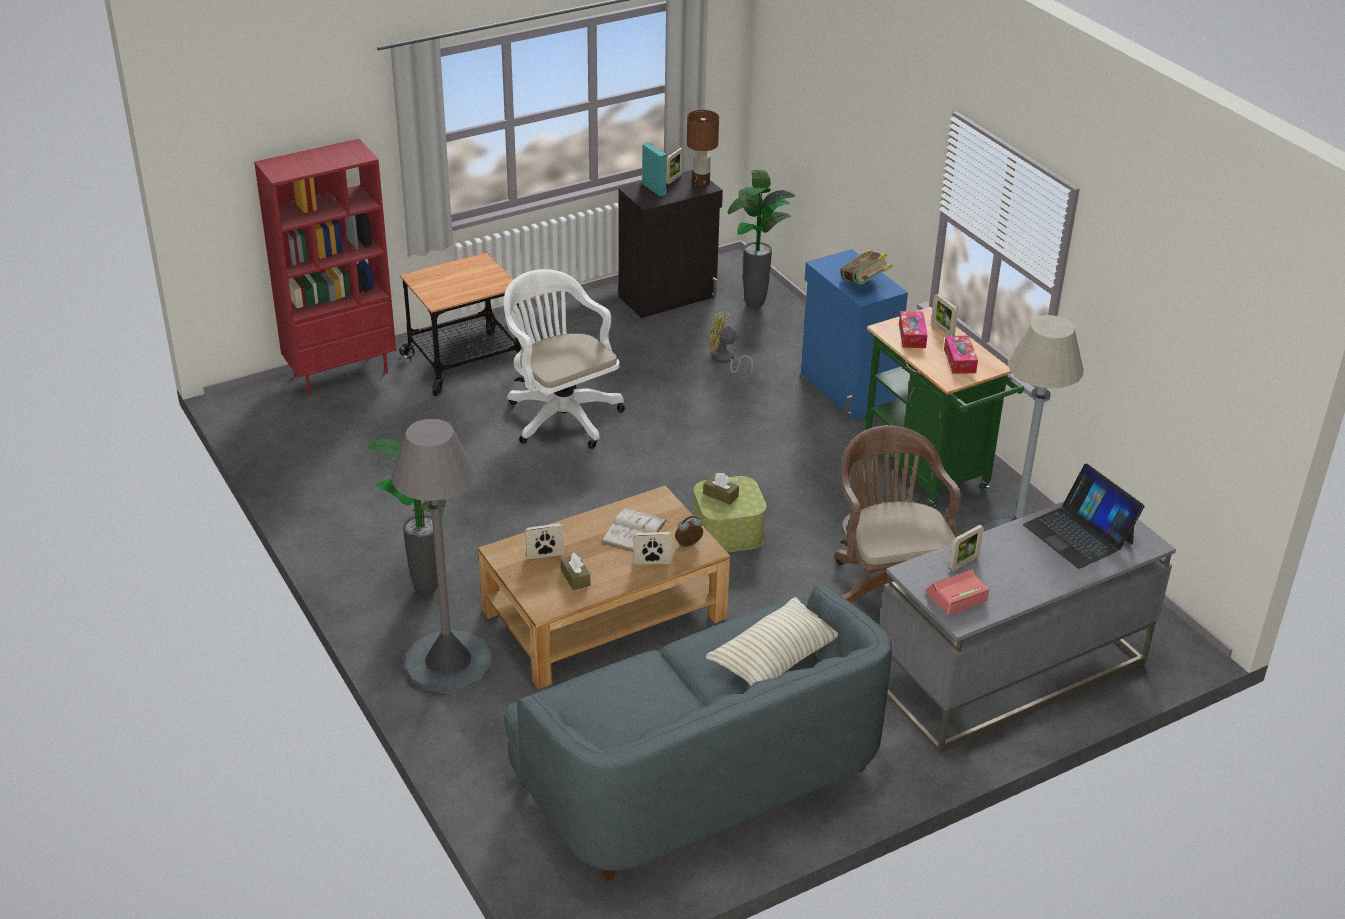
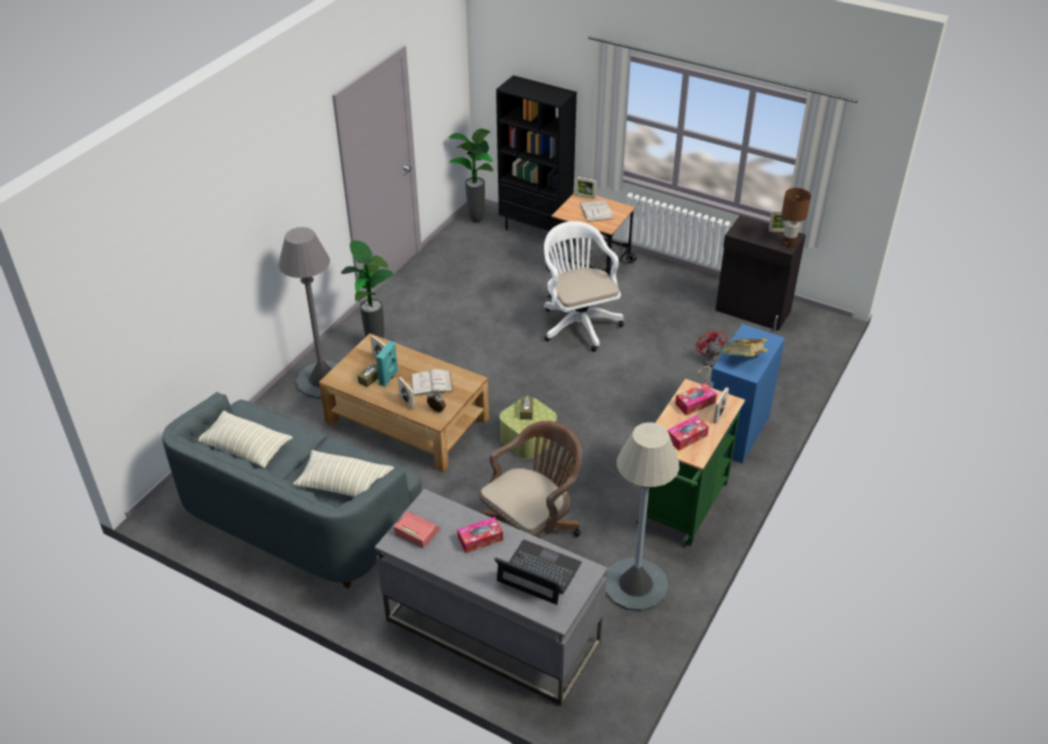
camera: 60 degrees right, 5 degrees up
red bookcase [254,139,396,395] -> black bookcase [496,75,577,231]
white office chair [503,269,625,449] -> white office chair turned 45 degrees counterclockwise [544,221,624,352]
turquoise speaker [642,142,667,196] -> turquoise speaker moved to [376,341,398,387]
yellow fan [708,312,753,375] -> red fan [696,329,727,382]
potted plant [727,170,795,309] -> potted plant moved to [449,129,493,223]
picture frame [949,525,984,571] -> picture frame moved to [575,177,596,199]
laptop [1023,464,1145,569] -> laptop turned 90 degrees clockwise [494,540,582,605]
none -> pillow [198,411,293,468]
none -> tissue box [457,517,503,553]
none -> white book [580,200,613,222]

